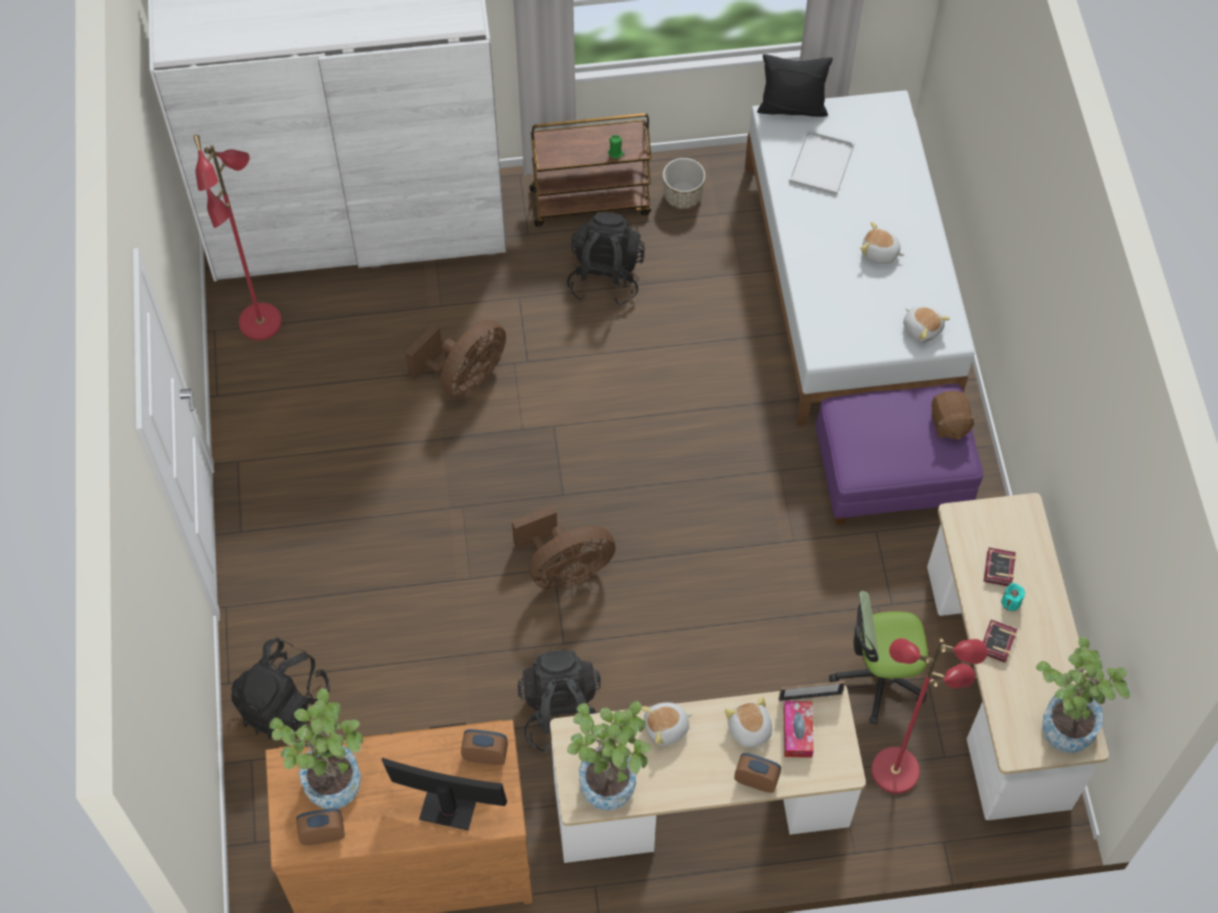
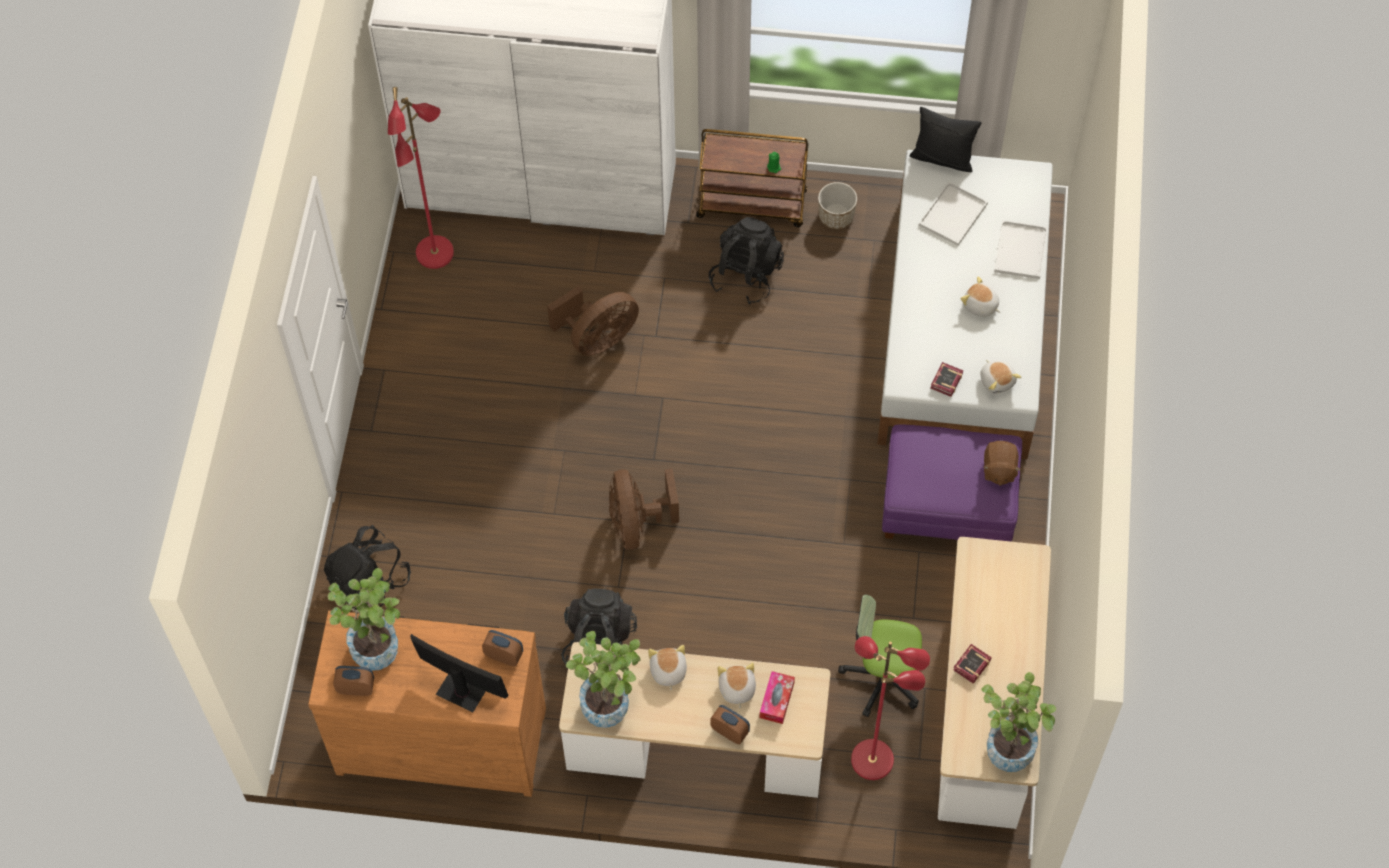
camera: 15 degrees right, 0 degrees up
brown fan [512,506,616,589] -> brown fan turned 90 degrees clockwise [609,468,679,550]
plush toy [641,703,693,746] -> plush toy turned 90 degrees clockwise [648,645,687,690]
picture frame [779,681,845,701] -> none
book [983,547,1016,586] -> book moved to [930,362,963,397]
turquoise candle [1001,583,1025,611] -> none
none -> white tray [994,220,1047,279]

